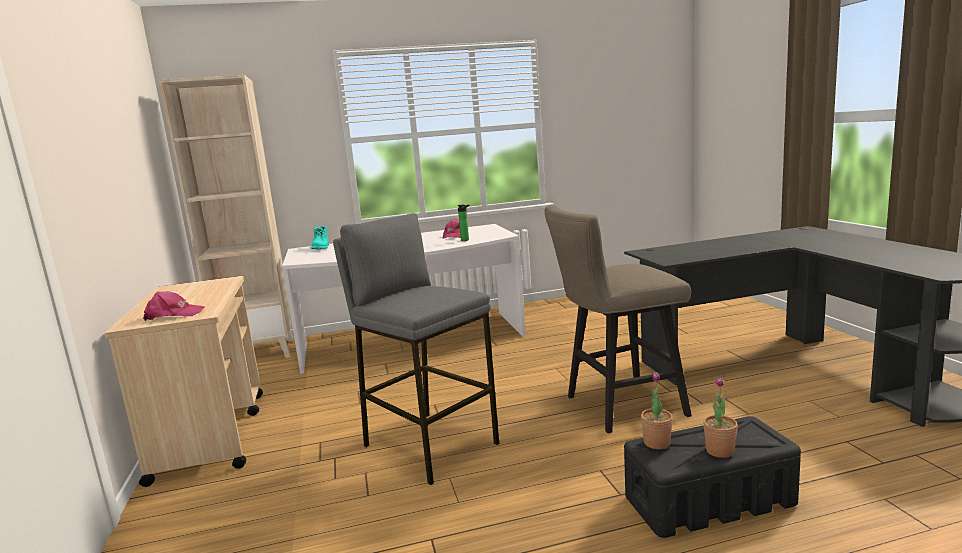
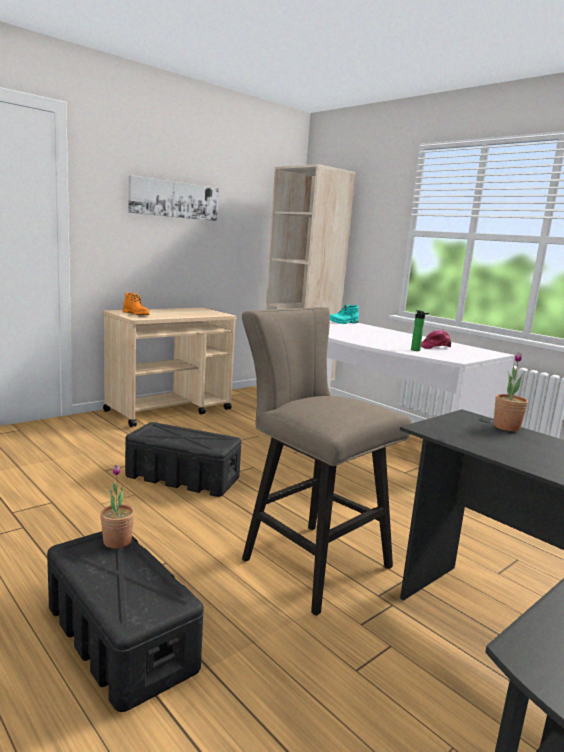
camera: 60 degrees right, 0 degrees up
pink cap [143,291,205,321] -> orange boot [123,293,150,315]
grey stool [333,213,499,485] -> black storage box [125,422,241,497]
potted plant [703,377,738,458] -> potted plant moved to [494,352,528,431]
none -> picture [128,175,219,221]

